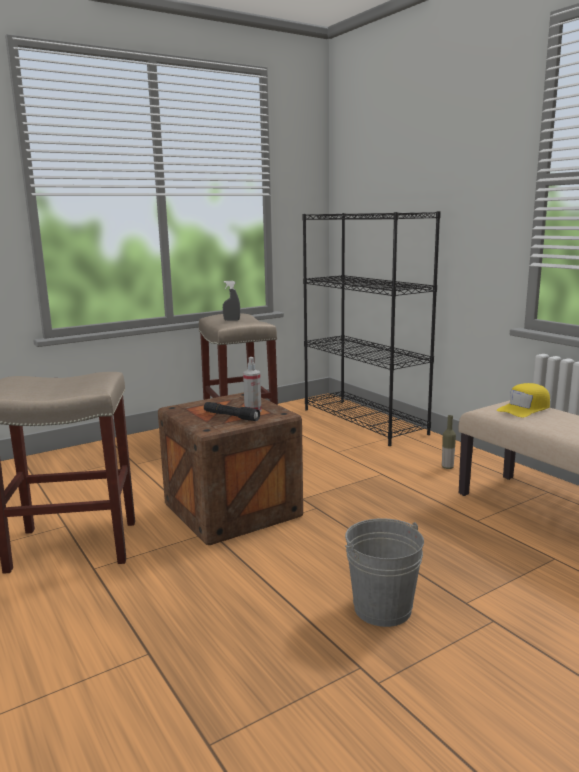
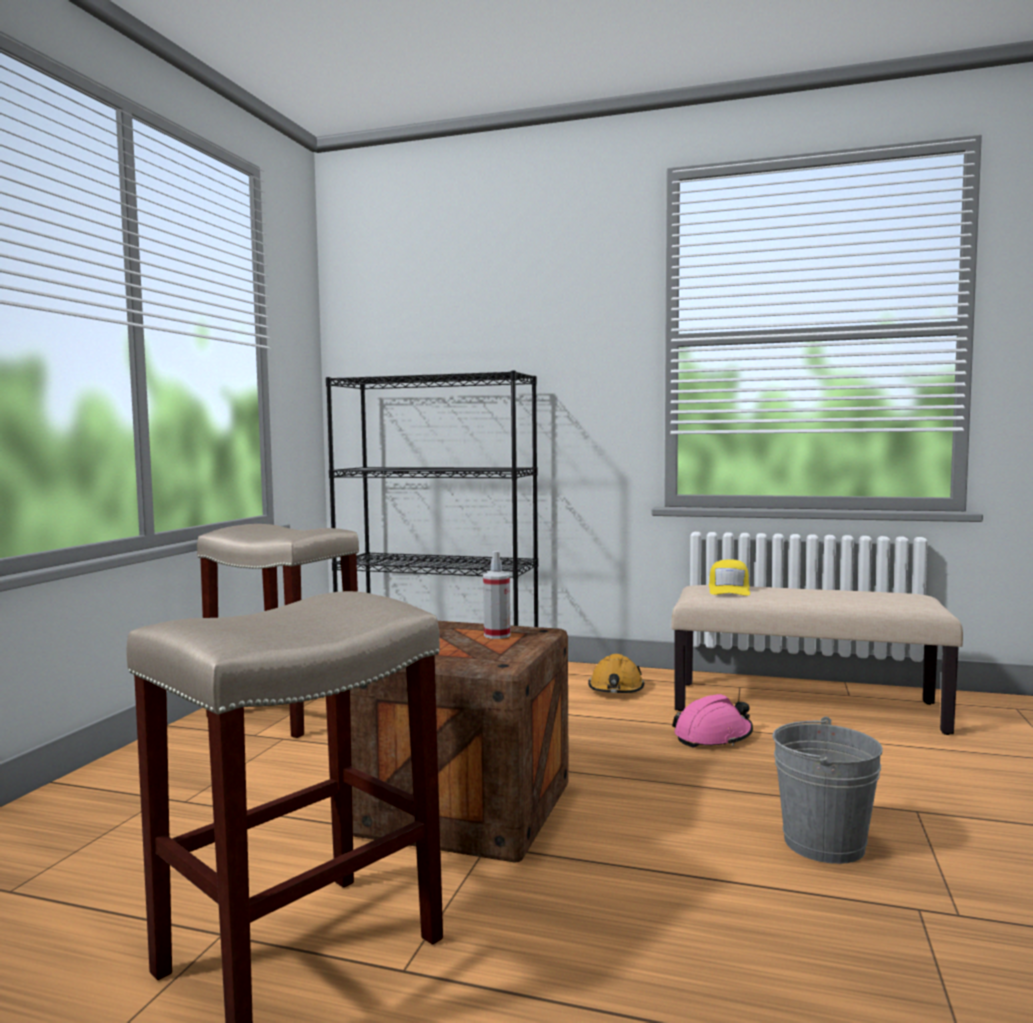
camera: 40 degrees left, 10 degrees down
black flashlight [204,402,260,421] -> none
grey spray bottle [223,281,240,321] -> none
bottle [442,415,456,469] -> orange hard hat [588,654,645,693]
none -> pink hard hat [672,694,753,748]

